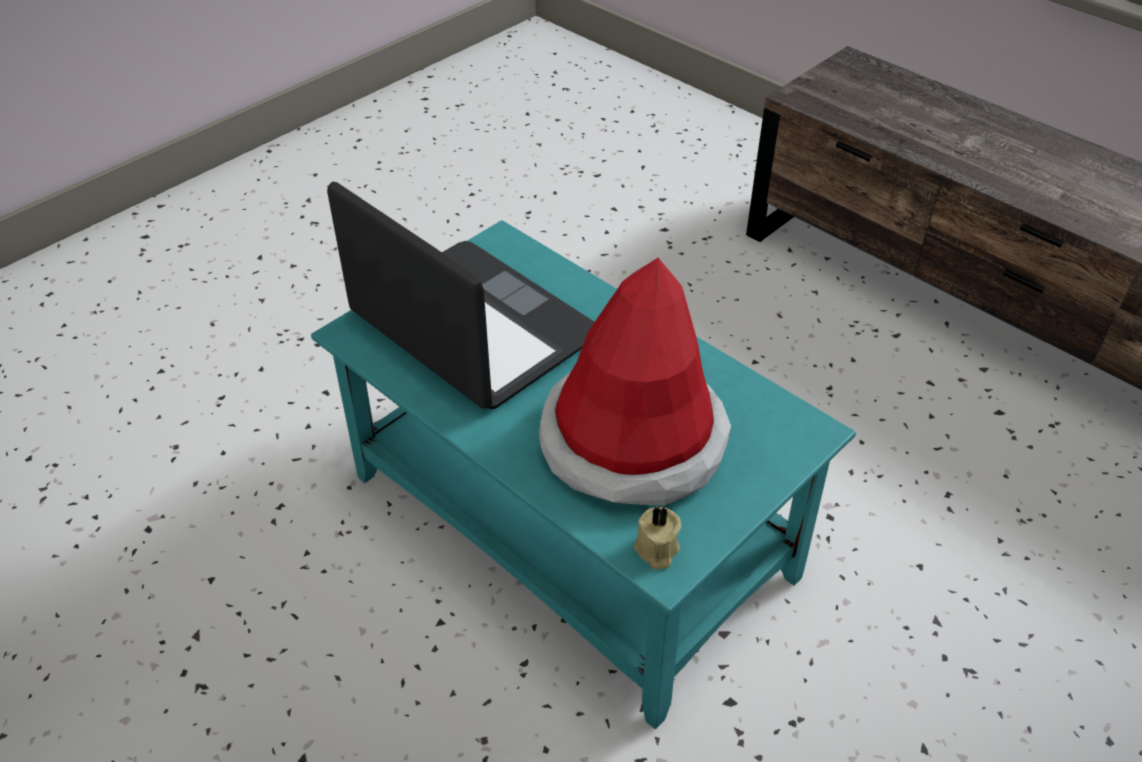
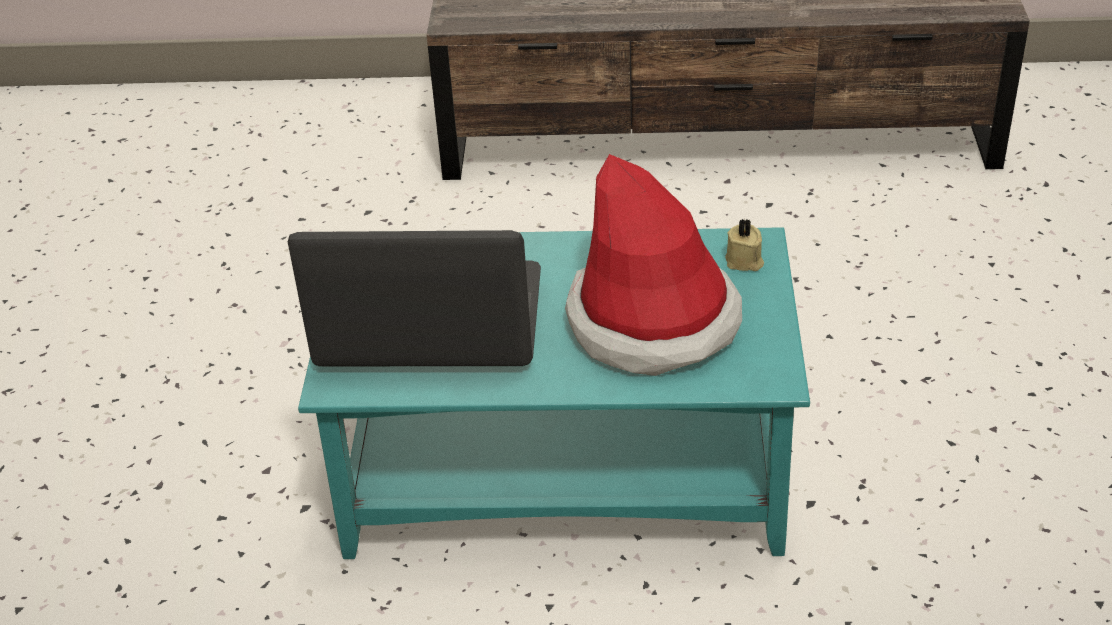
camera: 40 degrees left, 5 degrees down
beige candle [634,505,681,569] -> beige candle moved to [725,218,764,271]

